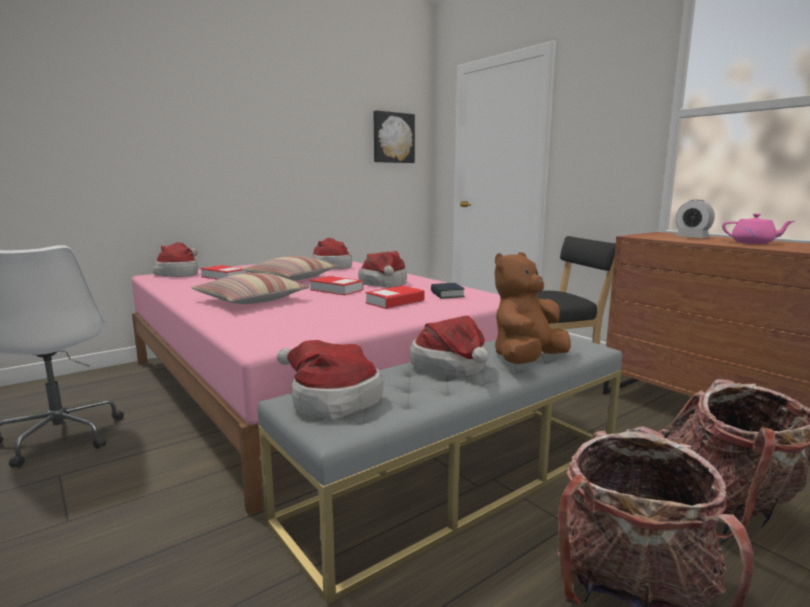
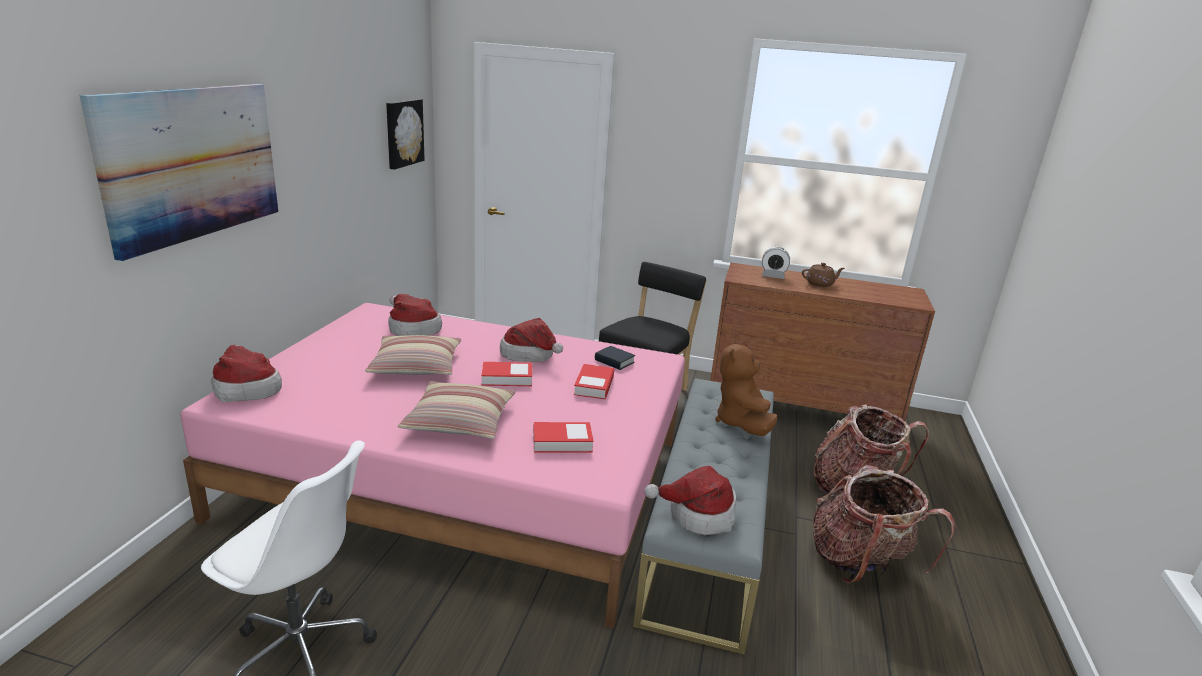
camera: 40 degrees left, 10 degrees up
book [200,265,248,280] -> book moved to [533,422,594,453]
hat [410,316,489,376] -> none
pink teapot [722,214,795,244] -> brown teapot [802,263,845,287]
none -> picture [80,84,278,261]

